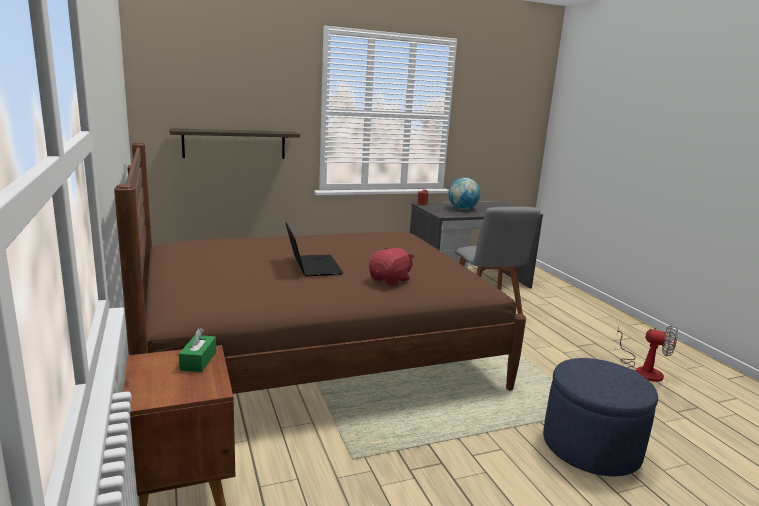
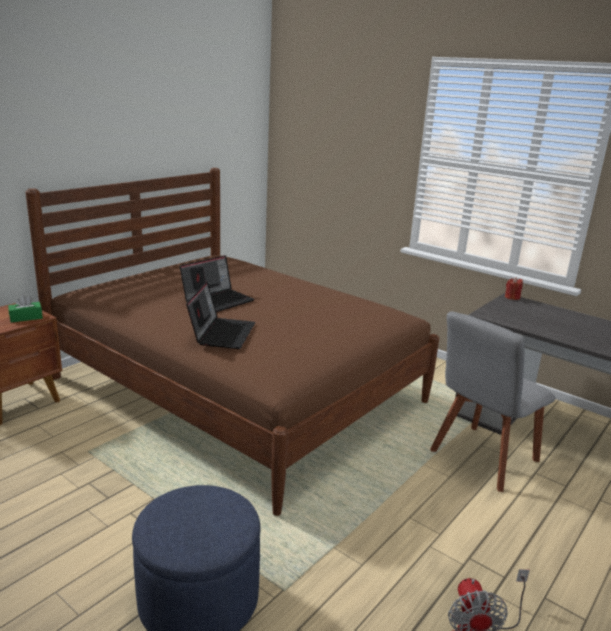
camera: 60 degrees right, 5 degrees up
shelf [169,128,300,159] -> none
red plush toy [369,248,414,286] -> laptop [186,281,256,349]
globe [448,178,481,210] -> none

